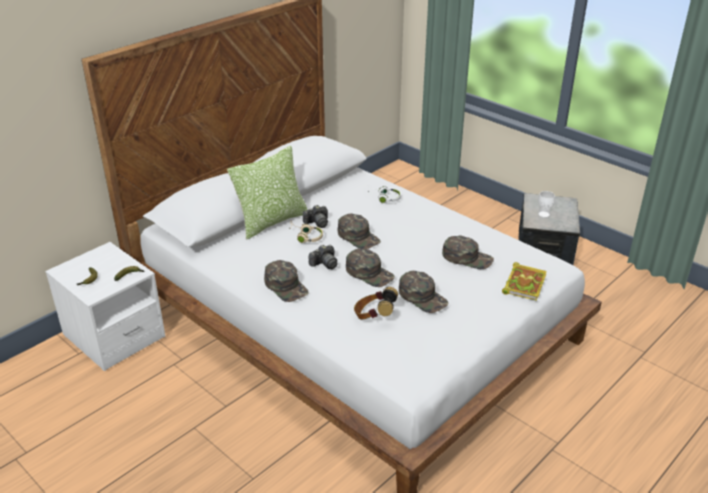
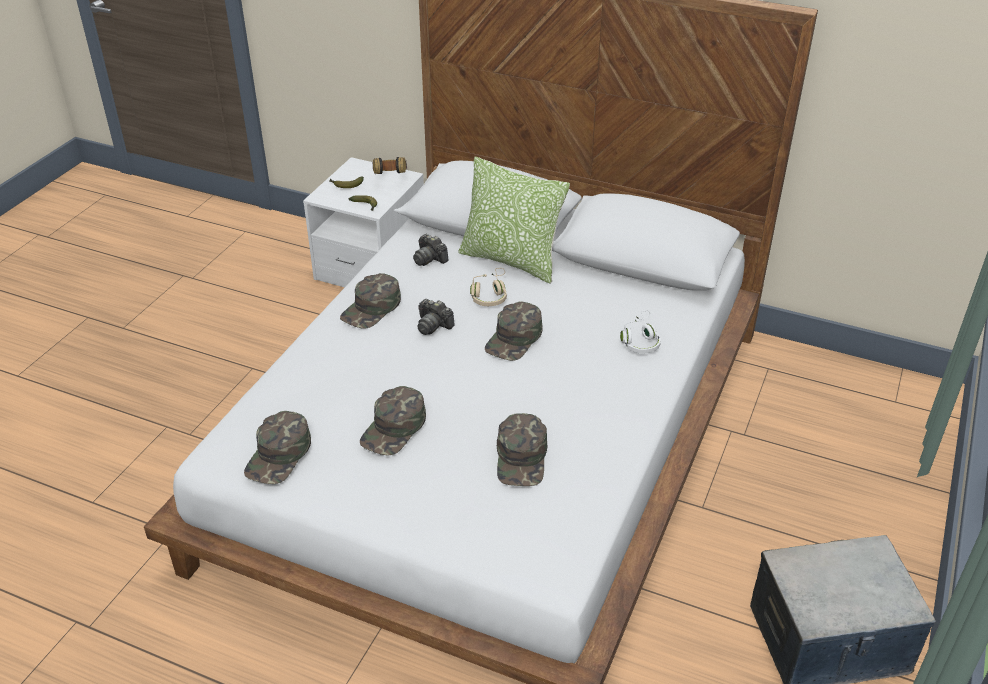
camera: 70 degrees right, 5 degrees up
camera [303,205,328,228] -> camera moved to [413,234,448,266]
green cap [346,249,395,287] -> green cap moved to [244,411,311,484]
headphones [354,287,398,319] -> headphones moved to [373,157,407,174]
book [502,262,547,301] -> none
cup [538,191,555,218] -> none

